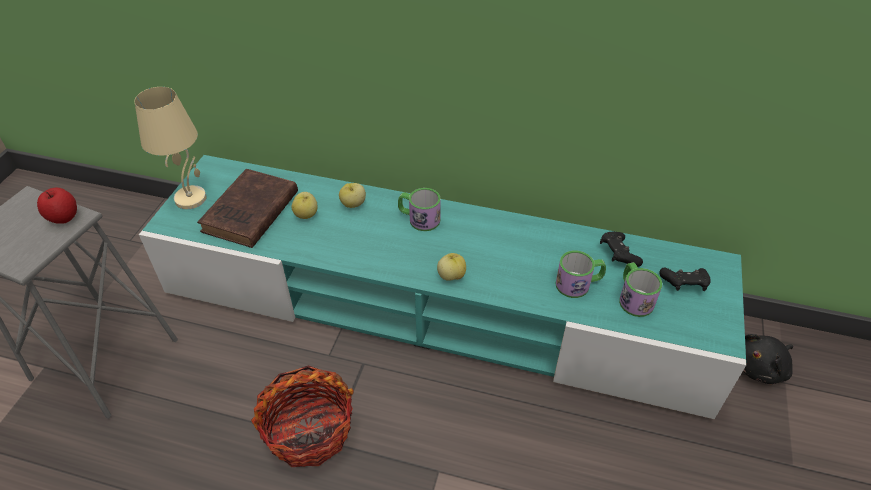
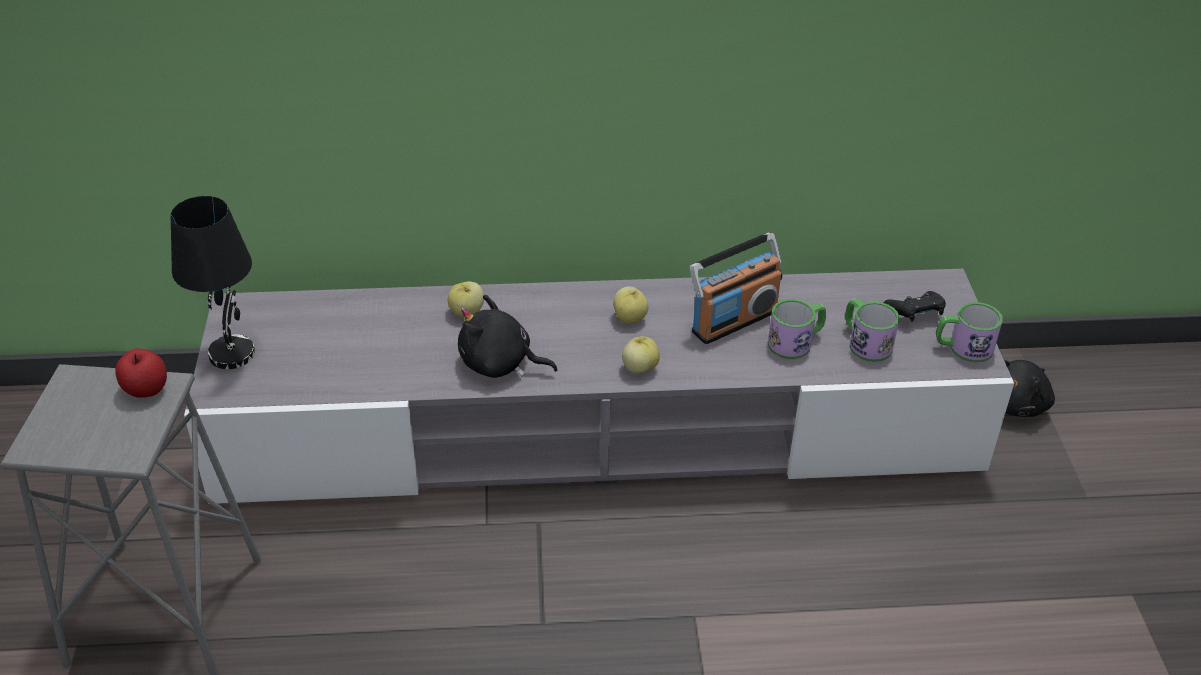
camera: 20 degrees left, 5 degrees down
beige table lamp [134,87,207,209] -> black table lamp [171,196,255,369]
turquoise tv stand [139,155,746,419] -> grey tv stand [184,269,1014,504]
brown book [197,169,298,248] -> none
basket [251,365,354,467] -> none
apple [291,192,318,219] -> apple moved to [613,286,649,324]
mug [398,188,441,231] -> mug moved to [936,302,1003,363]
black game controller [600,232,643,267] -> none
none -> black plush toy [458,295,558,378]
none -> radio [690,233,782,344]

